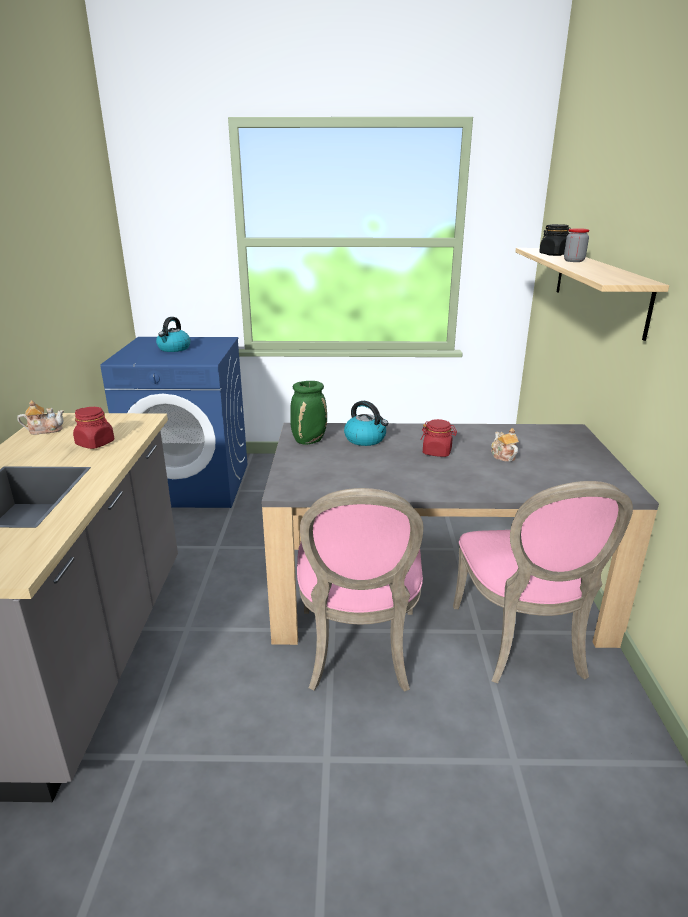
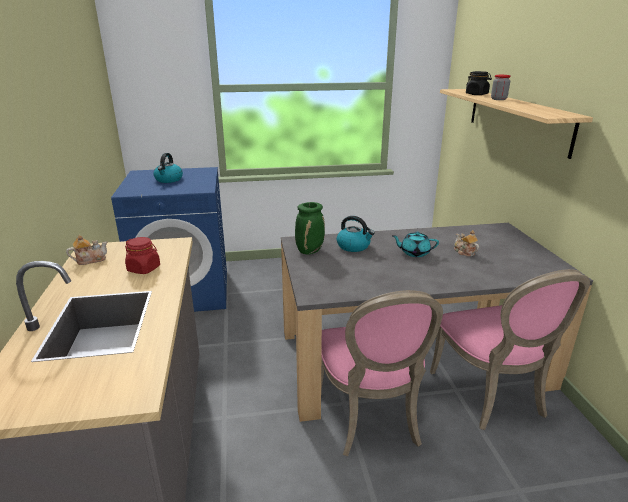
camera: 10 degrees left, 0 degrees up
red jar [420,419,457,457] -> turquoise teapot [392,232,439,257]

